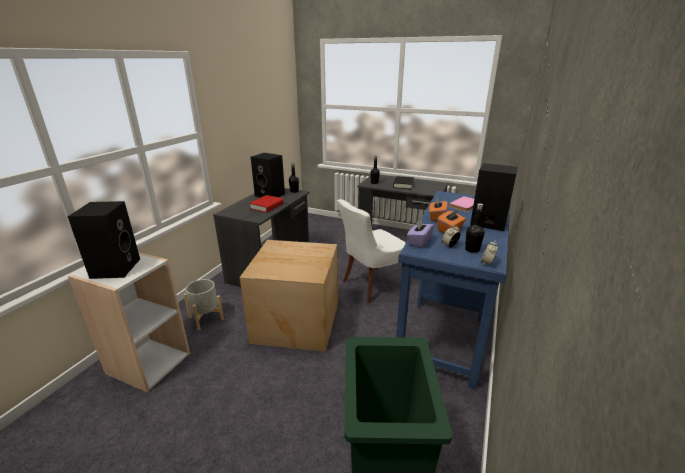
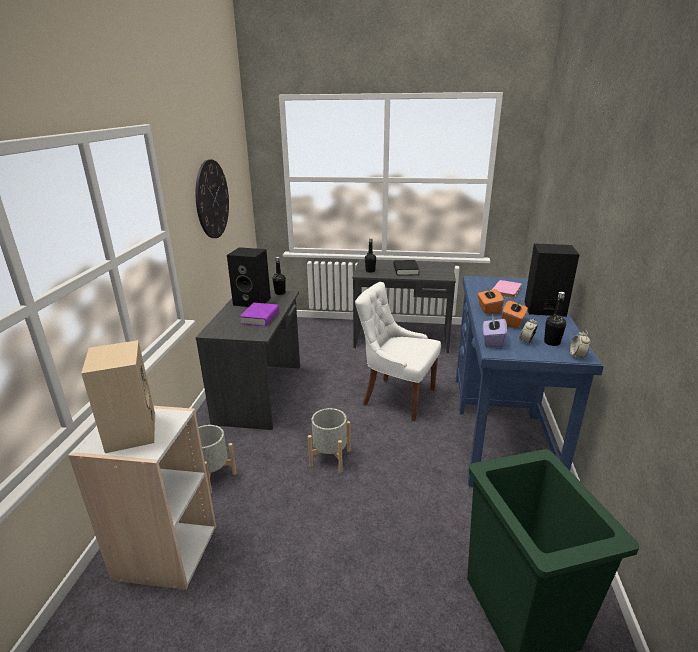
camera: 15 degrees left, 0 degrees up
black speaker [67,201,140,279] -> beige speaker [81,340,155,453]
cardboard box [240,240,338,352] -> grey planter [308,408,351,472]
red book [249,195,284,213] -> purple book [239,303,279,326]
white chair [337,199,406,303] -> white chair turned 75 degrees clockwise [355,282,441,421]
none -> wall clock [195,159,229,238]

